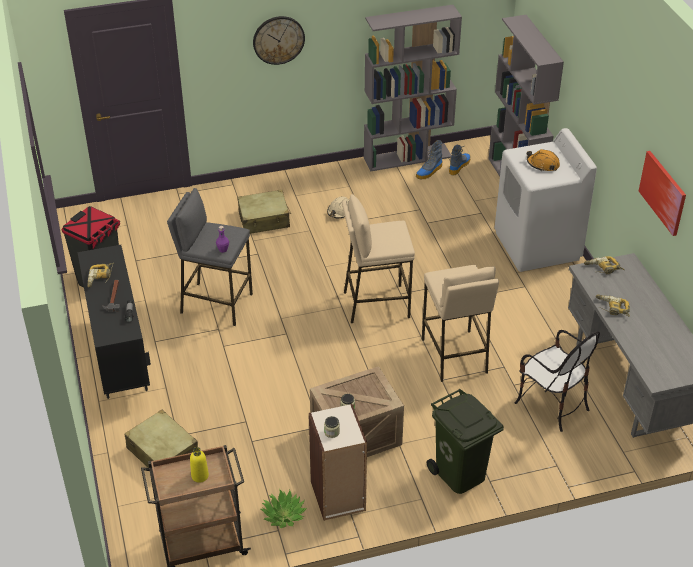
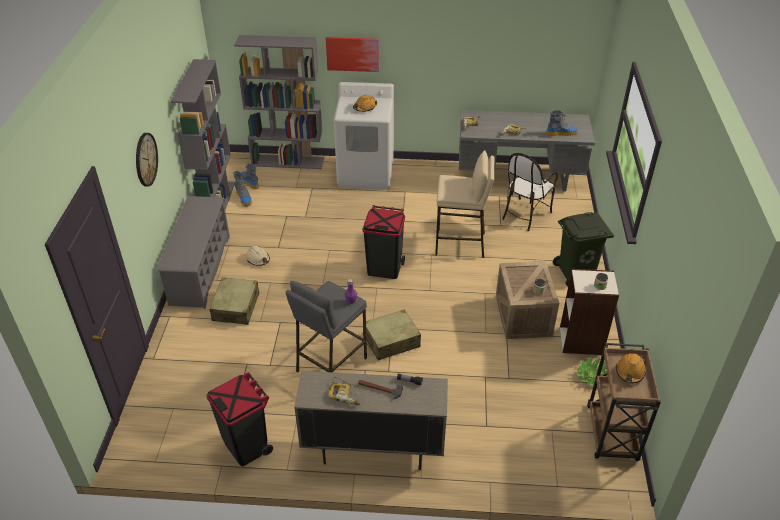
camera: 70 degrees left, 0 degrees up
black cabinet [77,245,151,399] -> beige cabinet [294,371,448,470]
beige suitcase [124,410,198,468] -> beige suitcase moved to [366,310,421,360]
yellow bottle [190,447,209,483] -> orange hard hat [616,353,646,383]
beige stool [342,194,415,324] -> black trash can [362,205,405,279]
chair [515,330,600,432] -> chair turned 150 degrees clockwise [502,153,558,231]
picture [639,151,686,236] -> picture moved to [326,37,379,72]
none -> grey shoe rack [156,196,230,309]
none -> boot [546,110,578,137]

